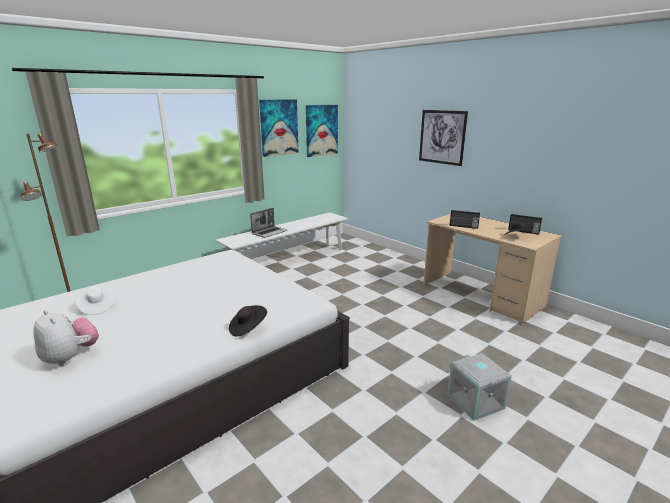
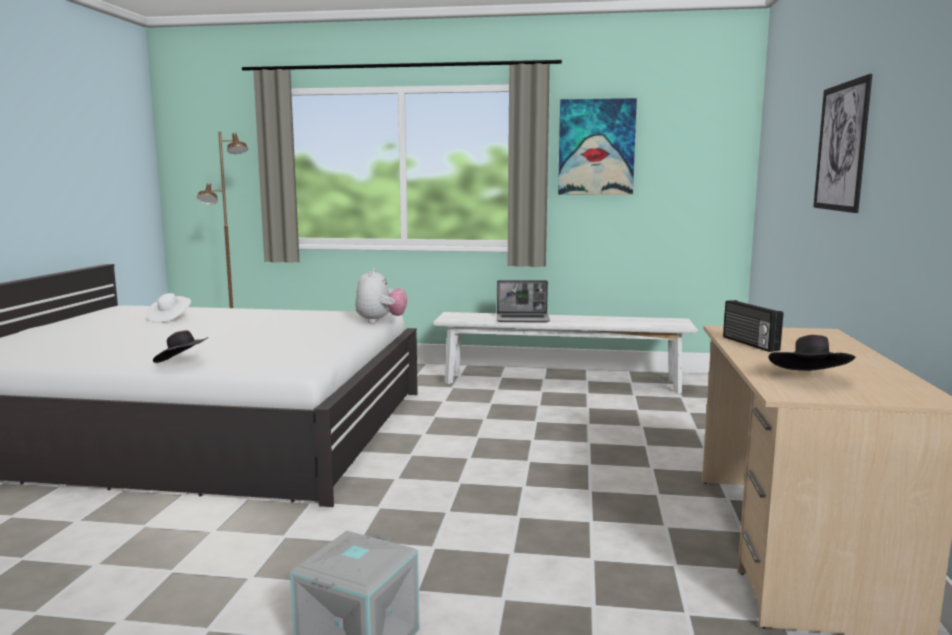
camera: 50 degrees right, 10 degrees down
plush toy [33,310,99,366] -> plush toy moved to [355,269,407,323]
picture [306,105,338,157] -> none
radio [508,214,542,235] -> none

